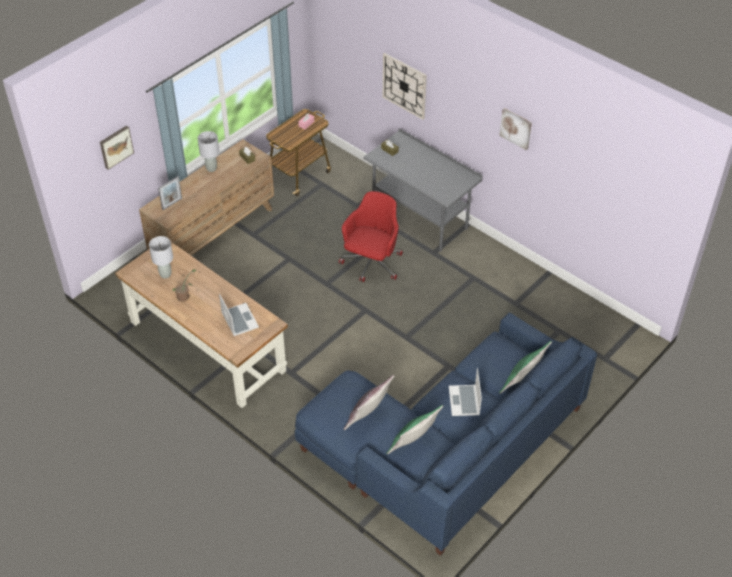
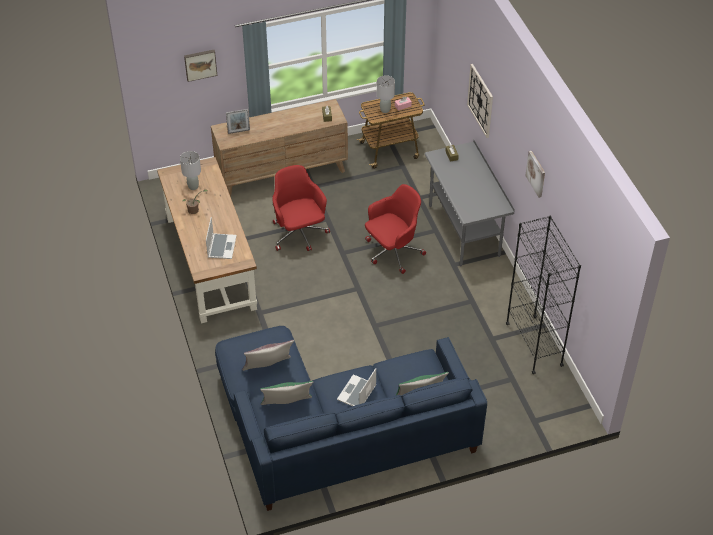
camera: 30 degrees right, 0 degrees up
grey table lamp [198,131,219,172] -> grey table lamp moved to [377,75,395,113]
none -> red office chair [272,165,330,251]
none -> black bookcase [506,216,581,374]

